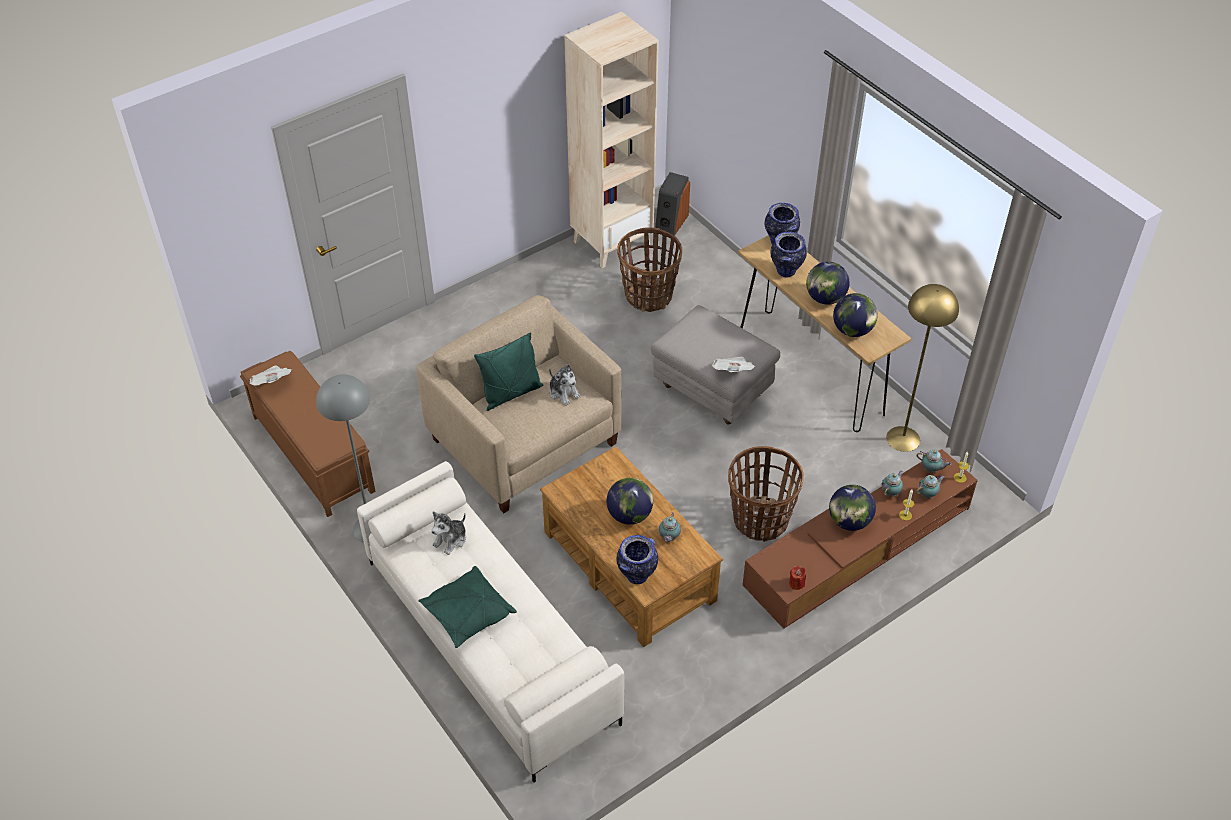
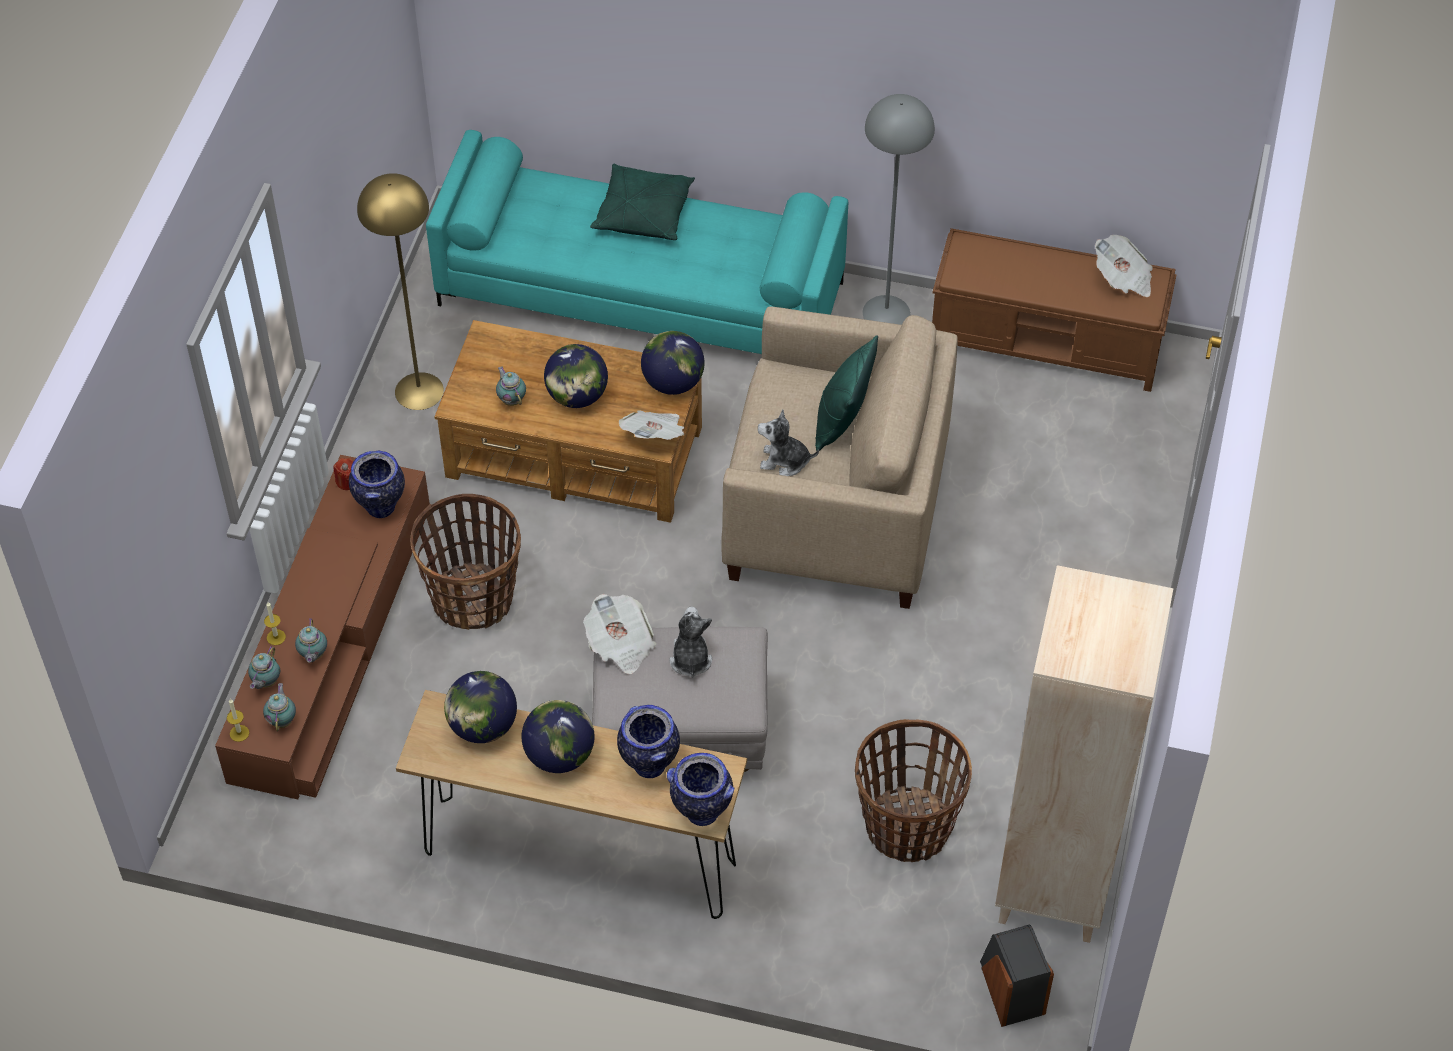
camera: 140 degrees right, 5 degrees up
white sofa [357,461,624,782] -> turquoise sofa [426,130,848,354]
plush toy [431,511,466,555] -> plush toy moved to [669,607,712,678]
vase [617,535,658,584] -> vase moved to [349,451,405,518]
globe [829,485,876,531] -> globe moved to [641,331,705,395]
yellow floor lamp [886,284,959,452] -> yellow floor lamp moved to [357,173,444,410]
teapot [917,450,951,473] -> teapot turned 105 degrees clockwise [263,683,296,731]
none -> newspaper [619,410,684,440]

